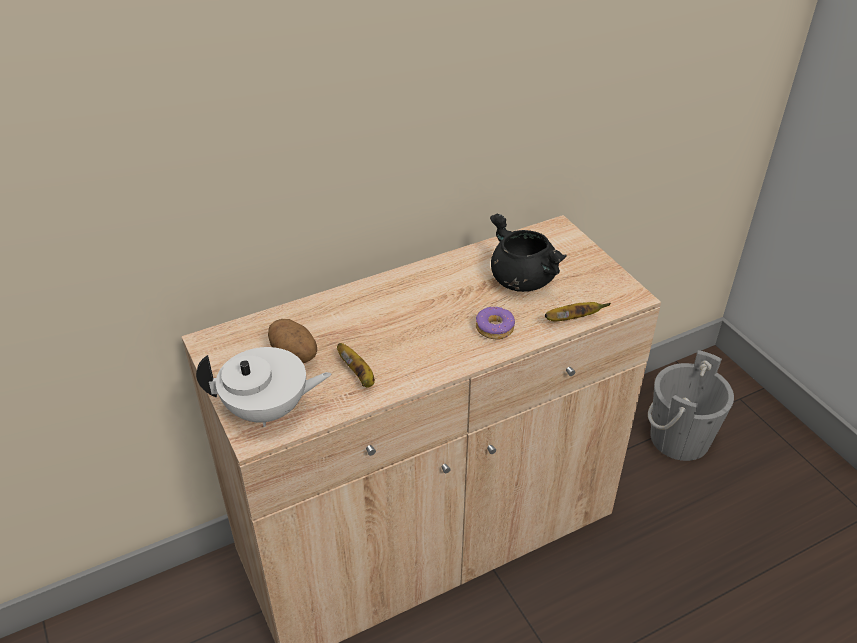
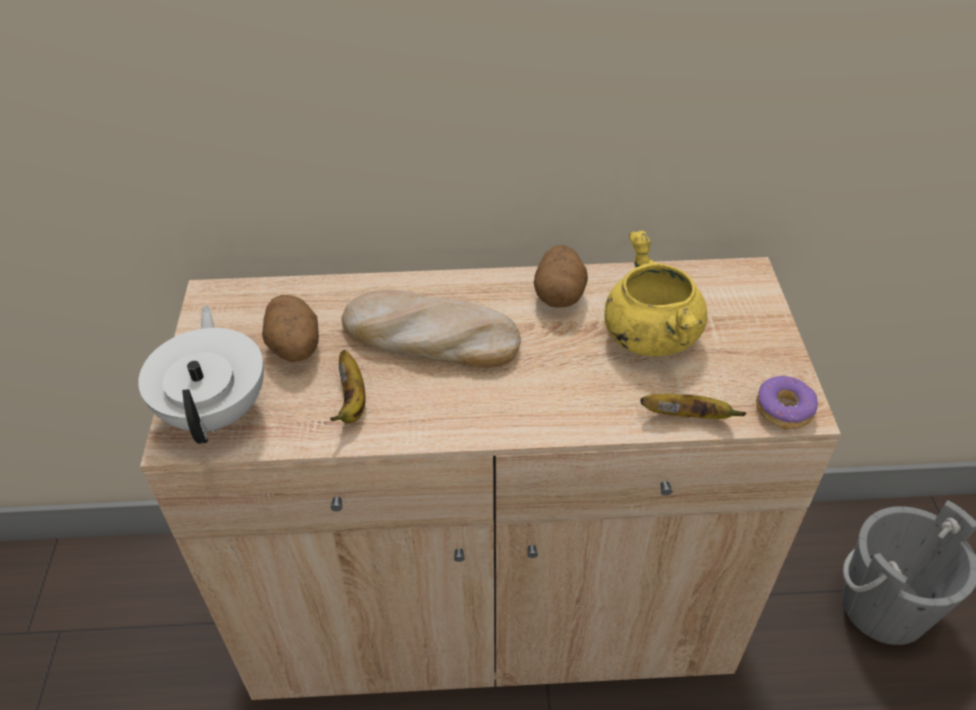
camera: 25 degrees right, 5 degrees up
white teapot [196,347,332,427] -> white teapot turned 120 degrees counterclockwise [138,306,264,444]
donut [476,306,515,340] -> donut moved to [756,376,818,429]
black cooking pot [490,213,567,292] -> yellow cooking pot [604,231,707,356]
none -> bread [341,290,521,368]
none -> potato [534,245,588,308]

